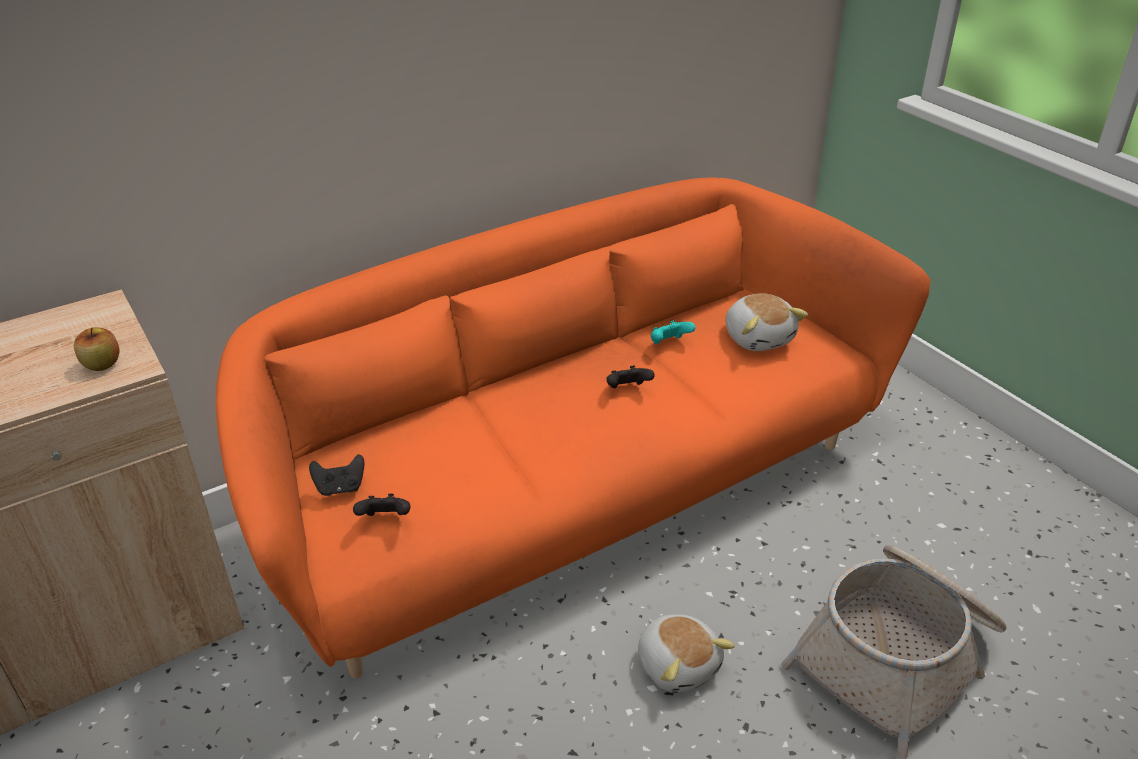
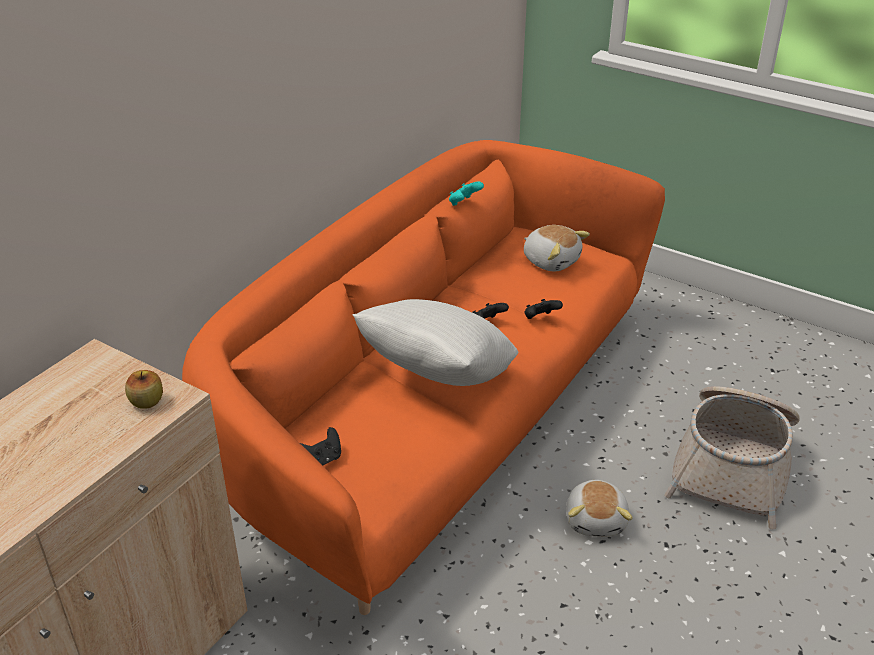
camera: 25 degrees left, 0 degrees up
black game controller [353,494,410,516] -> black game controller moved to [524,299,563,319]
plush toy [638,614,735,693] -> plush toy turned 60 degrees clockwise [566,480,633,537]
turquoise game controller [651,320,696,344] -> turquoise game controller moved to [449,182,484,206]
none -> white pillow [353,299,518,386]

